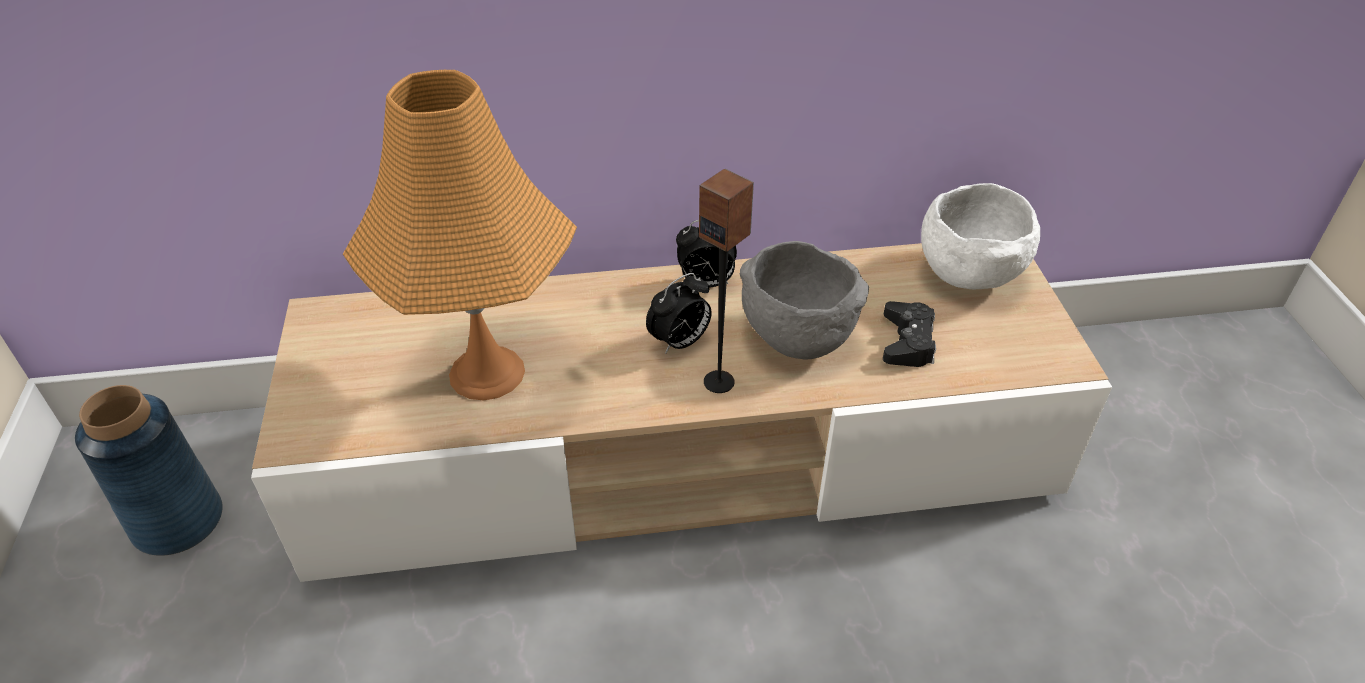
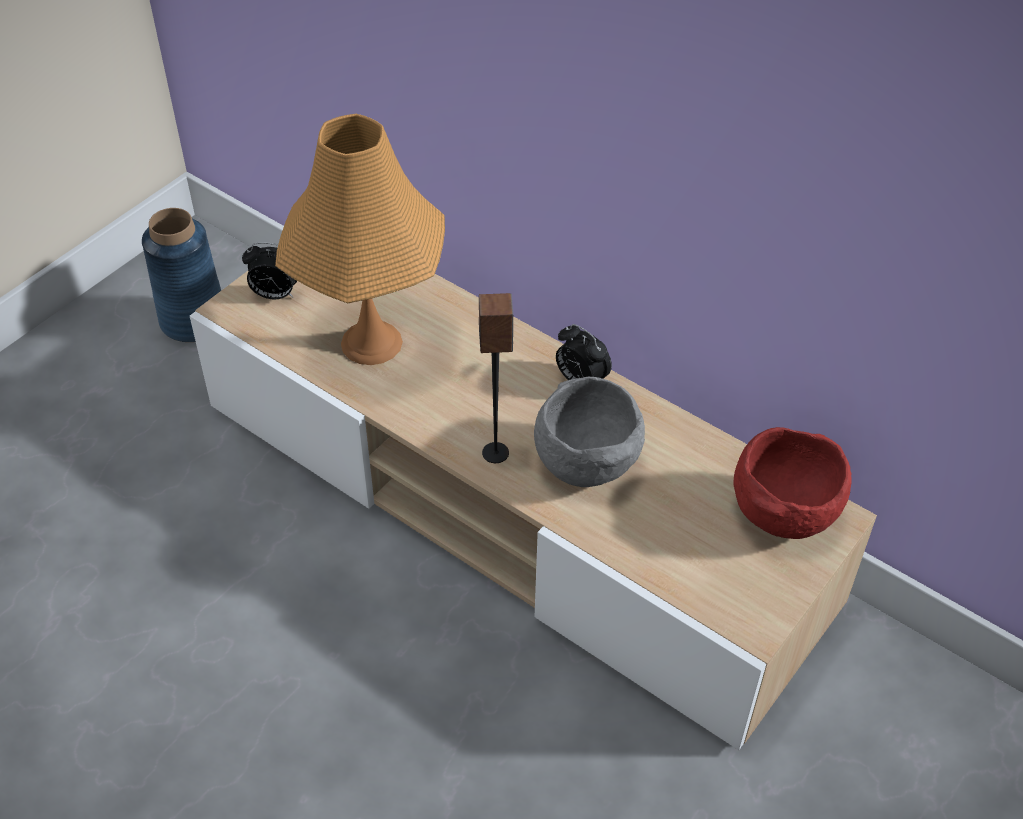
camera: 45 degrees right, 5 degrees up
alarm clock [646,273,712,354] -> alarm clock moved to [242,242,297,299]
black game controller [883,301,936,367] -> none
white bowl [921,183,1040,289] -> red bowl [733,427,852,539]

